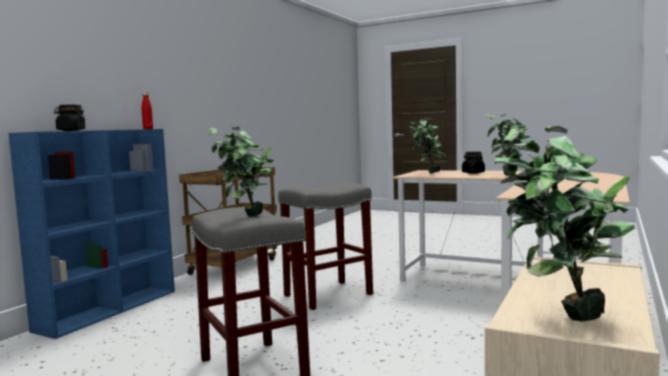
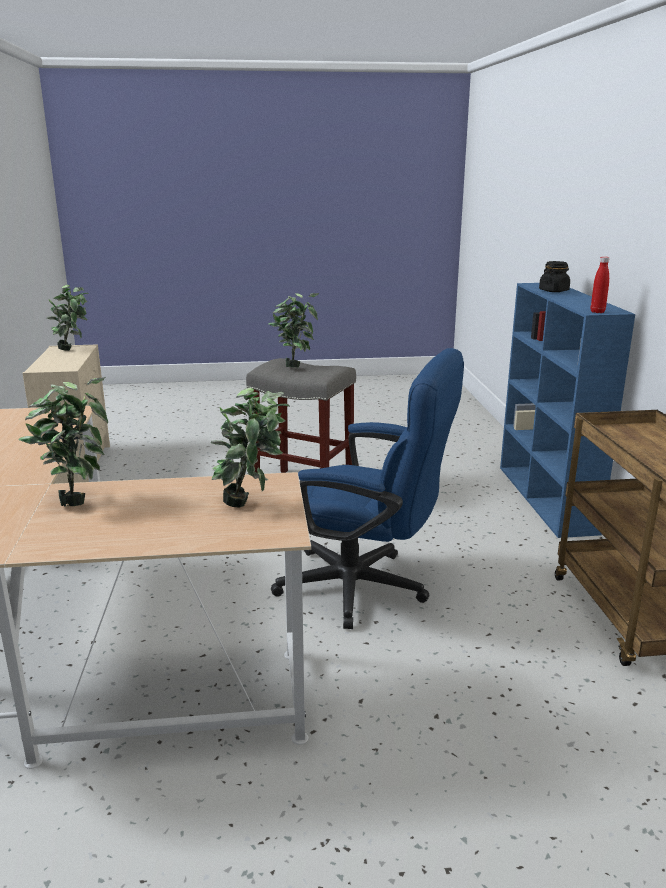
camera: 145 degrees right, 15 degrees up
grey stool [278,182,373,310] -> blue office chair [271,348,464,629]
black jar [462,151,485,174] -> none

